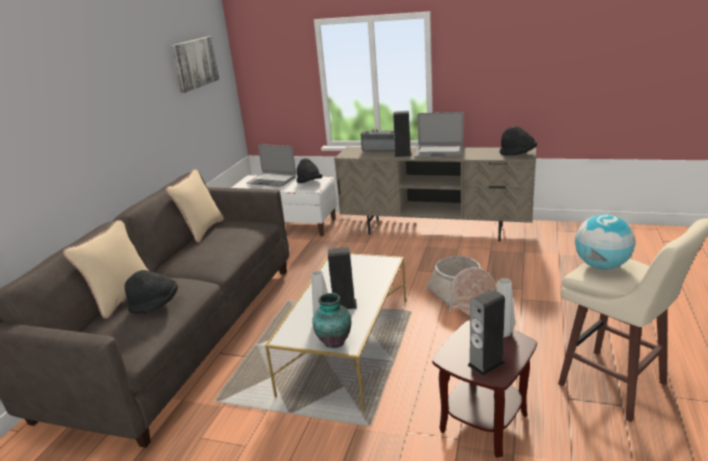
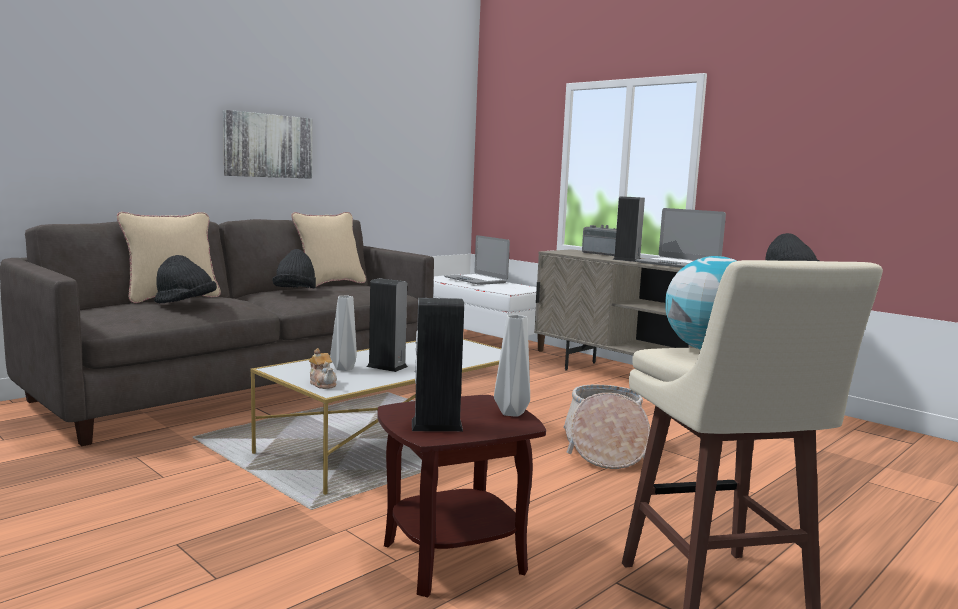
camera: 25 degrees right, 15 degrees down
picture [171,36,219,93] -> picture moved to [223,110,312,179]
black hat [297,158,322,183] -> black hat moved to [272,249,316,288]
vase [312,293,351,348] -> teapot [309,348,337,389]

